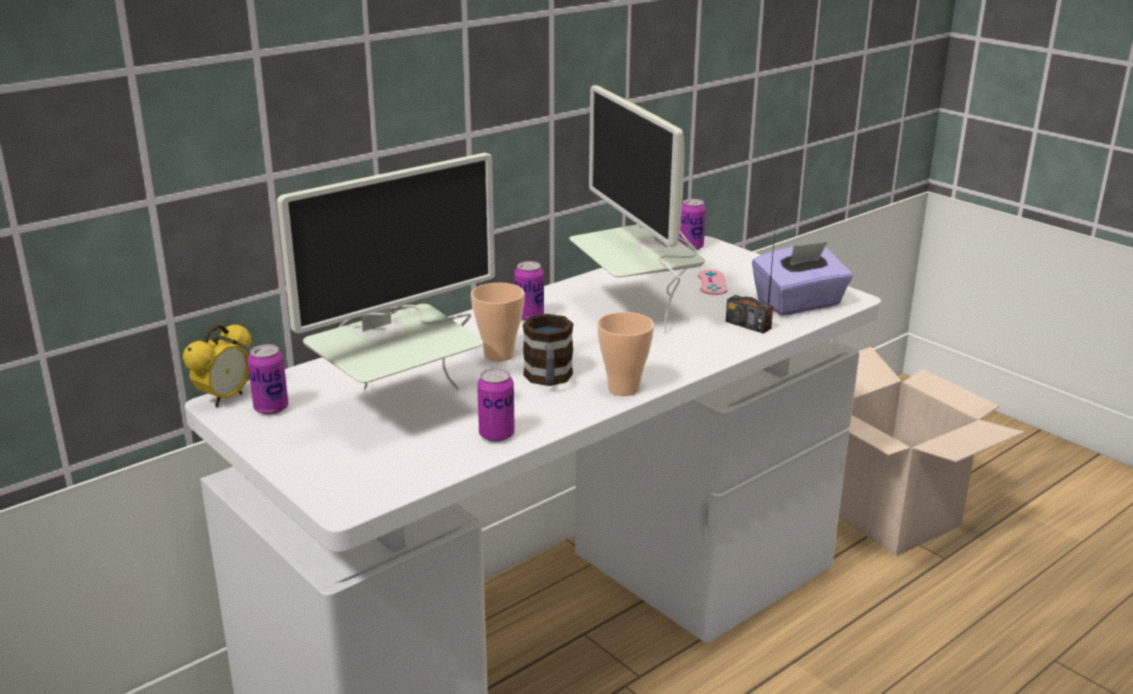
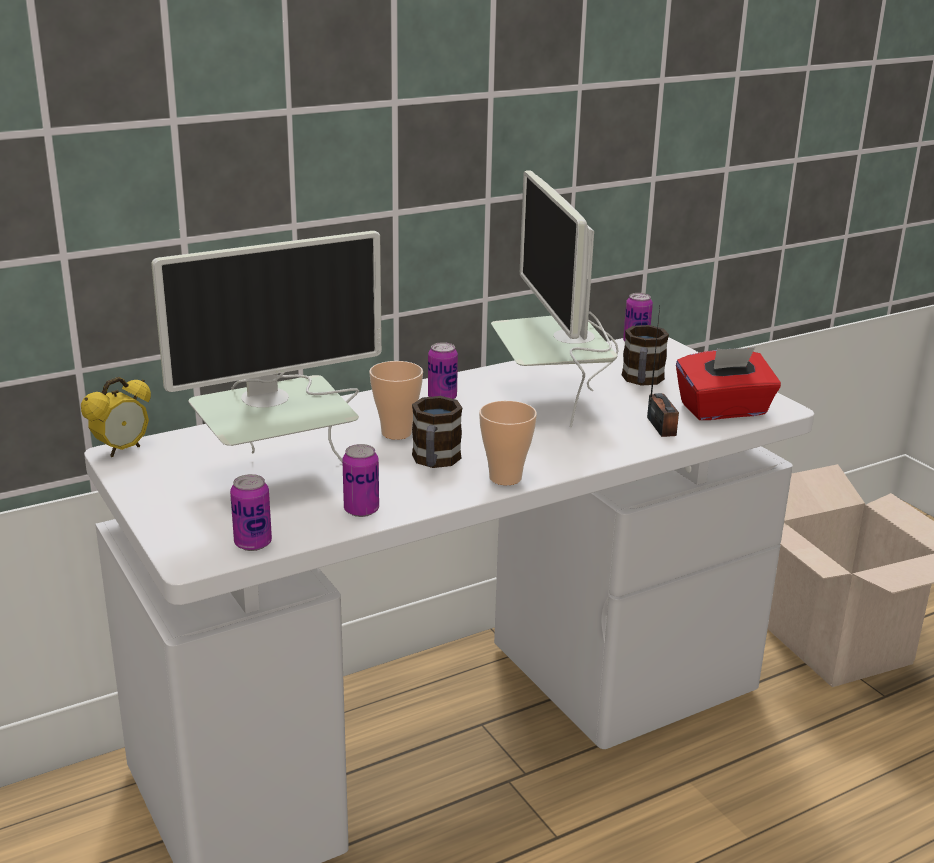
camera: 10 degrees right, 0 degrees up
can [247,344,289,415] -> can moved to [230,474,272,551]
pink game controller [698,270,728,295] -> mug [622,325,669,386]
radio [726,221,776,334] -> radio turned 150 degrees counterclockwise [647,307,679,437]
purple tissue box [752,242,853,316] -> red tissue box [676,347,781,420]

